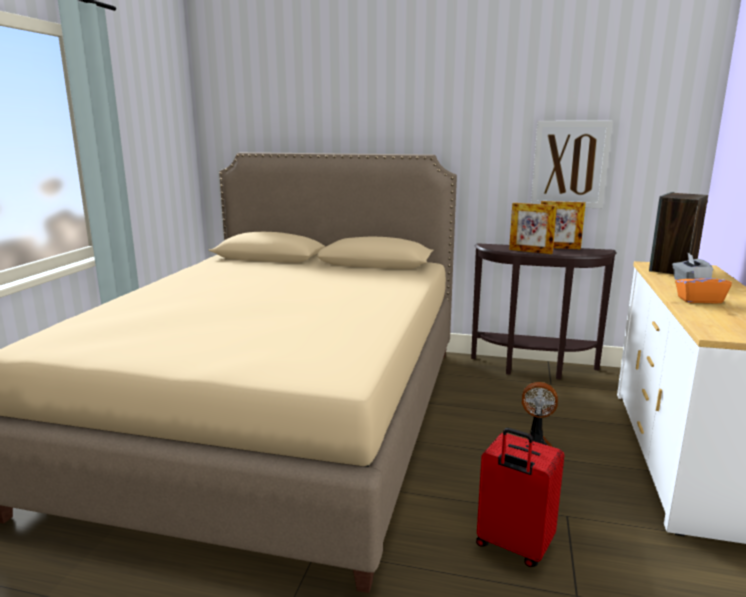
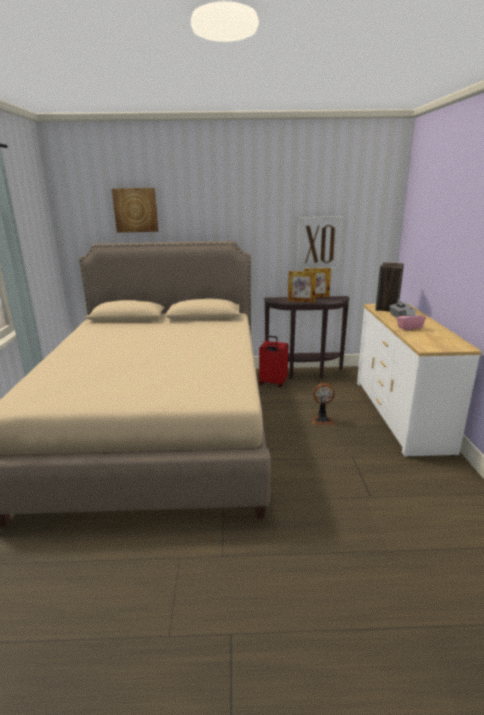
camera: 15 degrees left, 5 degrees up
red suitcase [476,428,564,567] -> red suitcase moved to [259,336,288,388]
orange tissue box [675,267,732,304] -> pink tissue box [396,309,426,330]
none -> picture [112,188,159,232]

